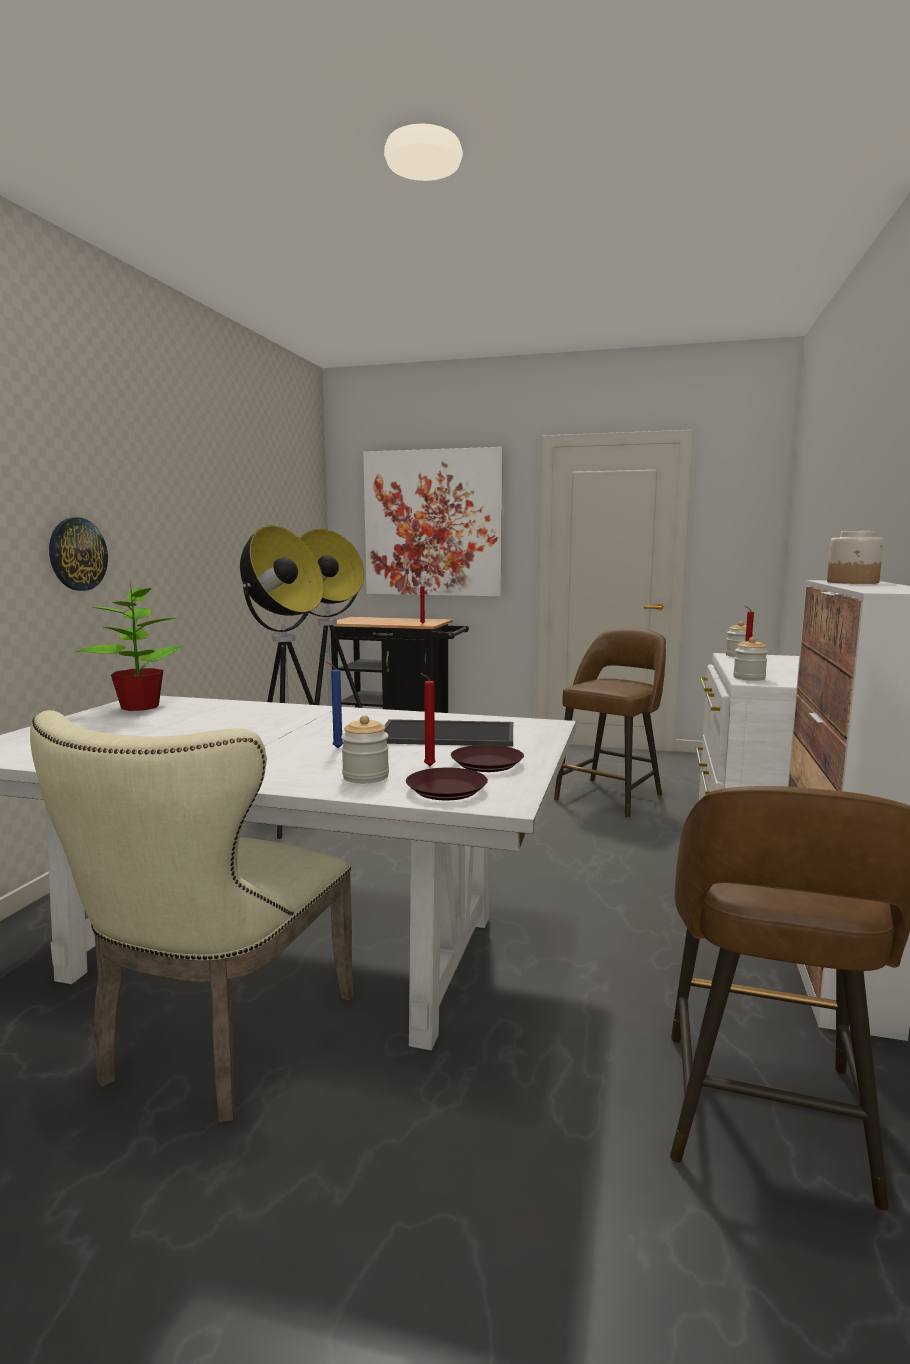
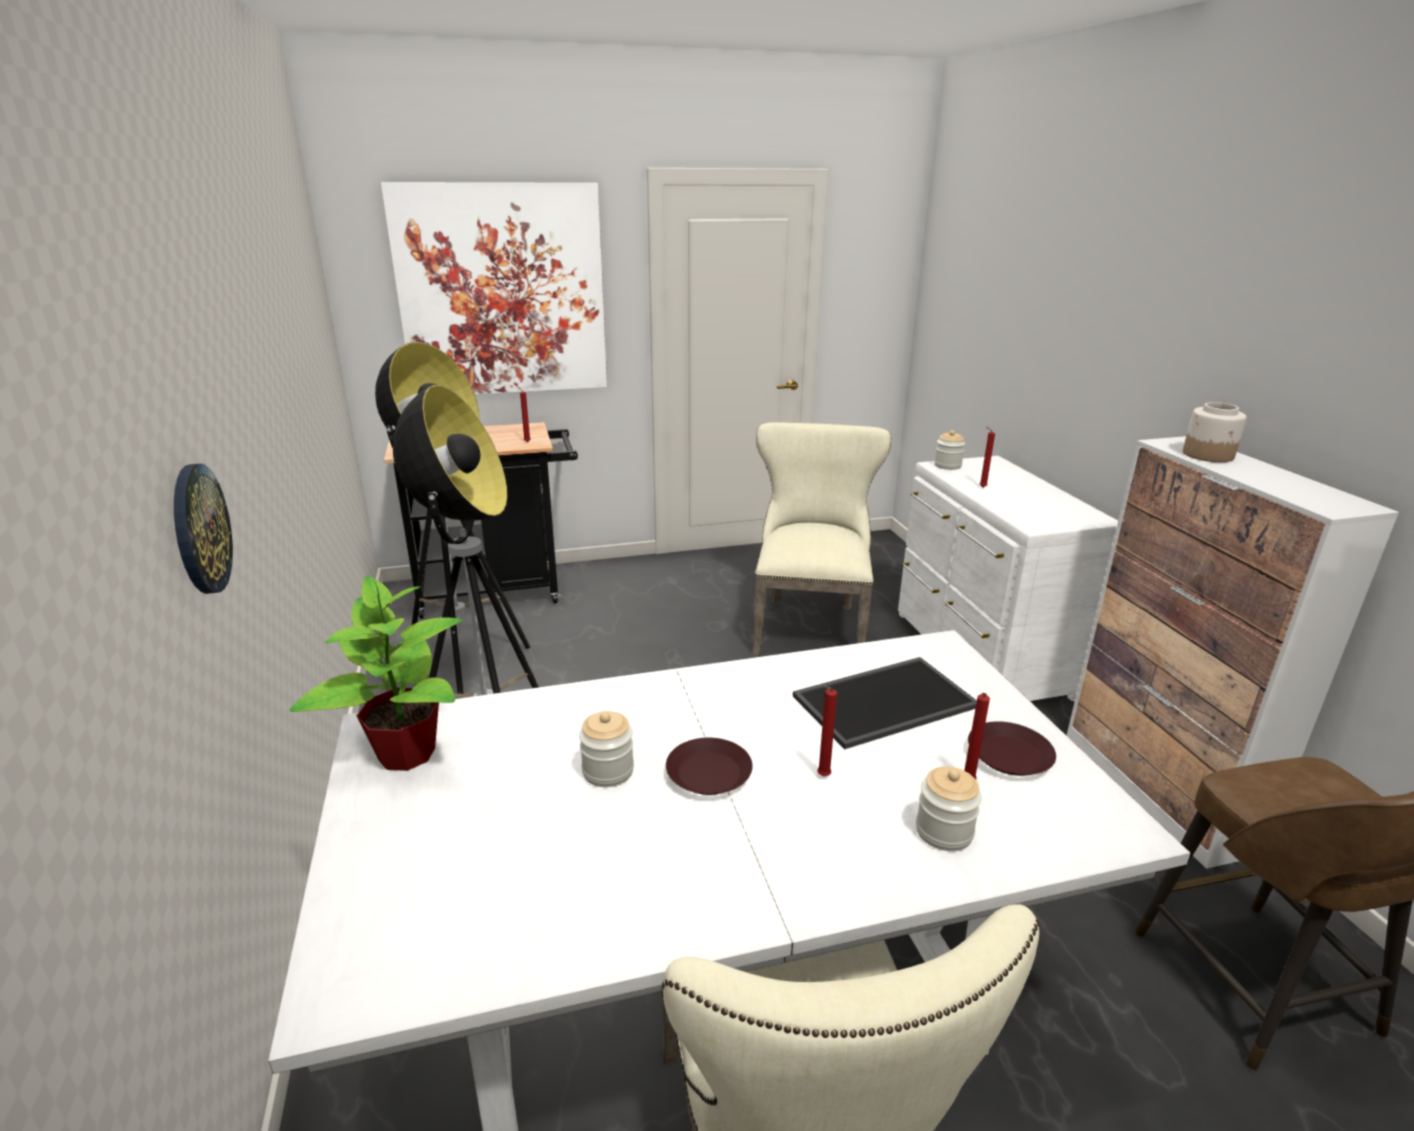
camera: 30 degrees left, 15 degrees up
blue candle [327,662,343,748] -> red candle [817,685,837,776]
brown plate [406,768,488,800] -> brown plate moved to [666,738,753,795]
brown stool [554,628,666,818] -> beige chair [753,422,891,656]
jar [733,637,768,681] -> jar moved to [579,711,634,787]

